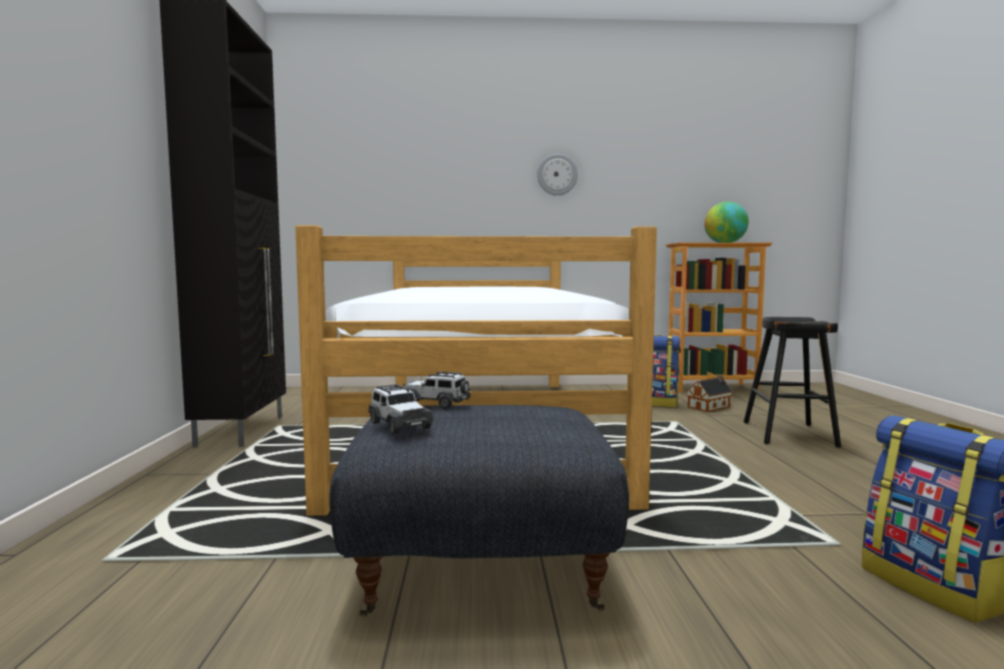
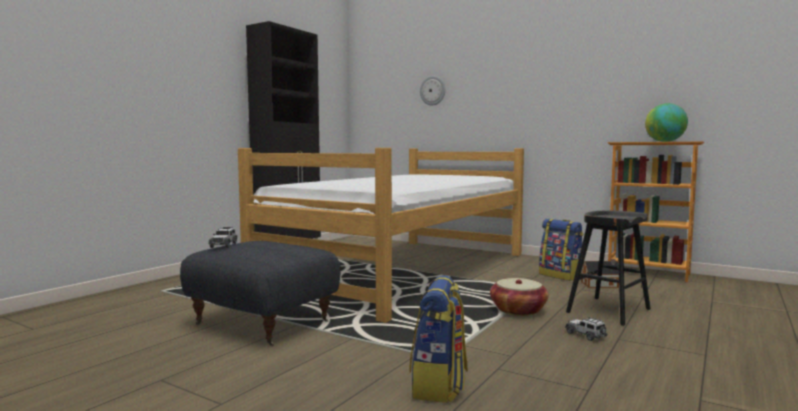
camera: 35 degrees right, 0 degrees up
toy car [403,371,470,409] -> toy car moved to [565,317,608,341]
wall clock [537,154,578,196] -> wall clock moved to [420,76,445,105]
none -> basket [490,278,549,316]

